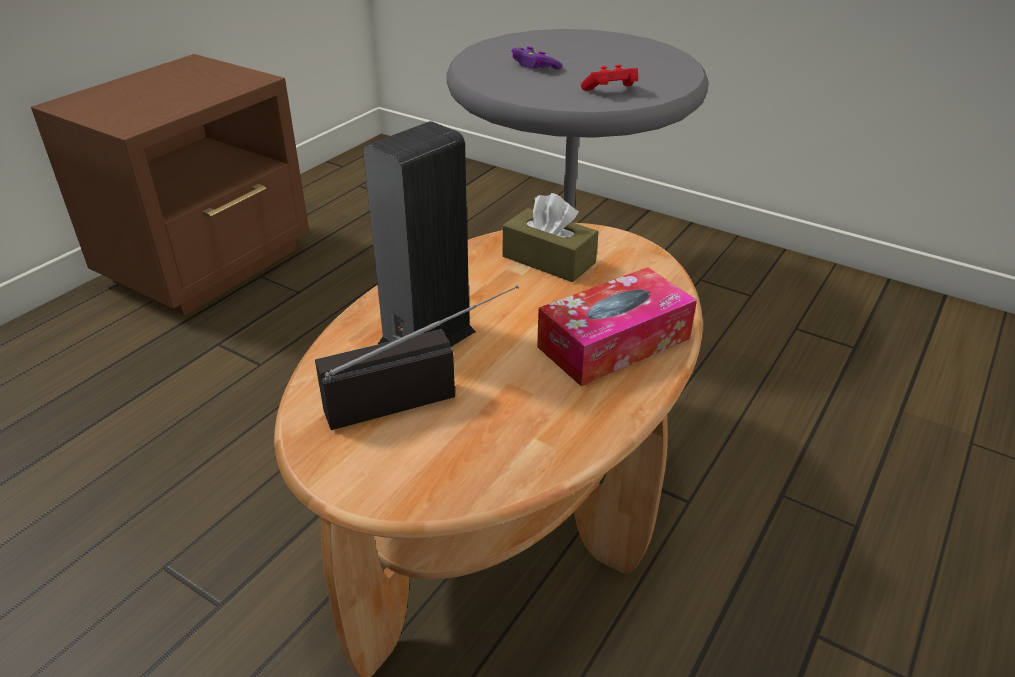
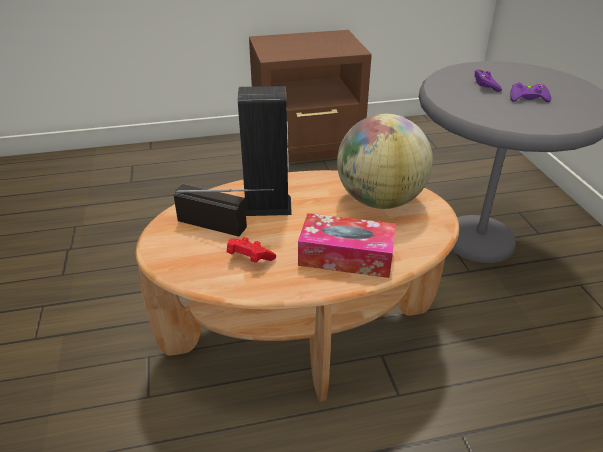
camera: 45 degrees right, 0 degrees up
brown tissue box [503,193,599,282] -> globe [337,114,433,209]
red game controller [581,64,638,91] -> red game controller moved to [227,237,276,263]
none -> purple game controller [510,83,551,102]

